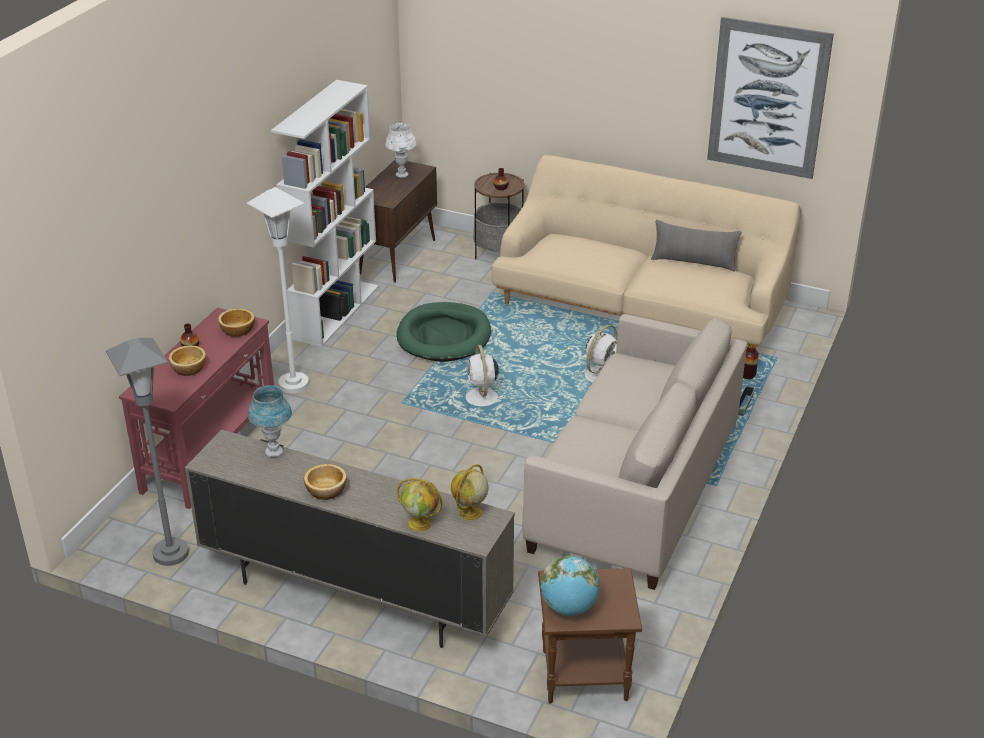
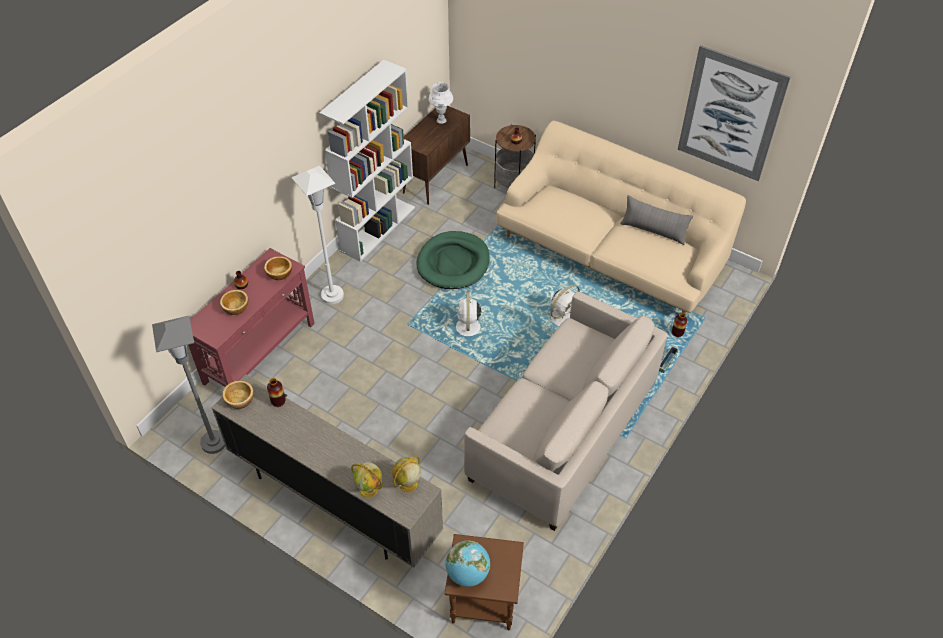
camera: 10 degrees right, 15 degrees up
blue table lamp [248,385,292,457] -> vase [267,378,286,407]
bowl [304,464,347,500] -> bowl moved to [222,381,254,409]

